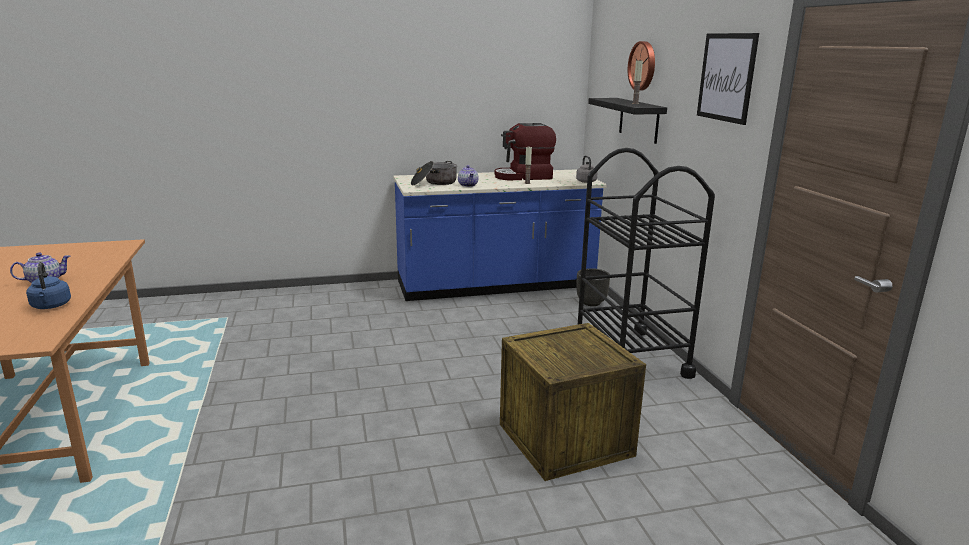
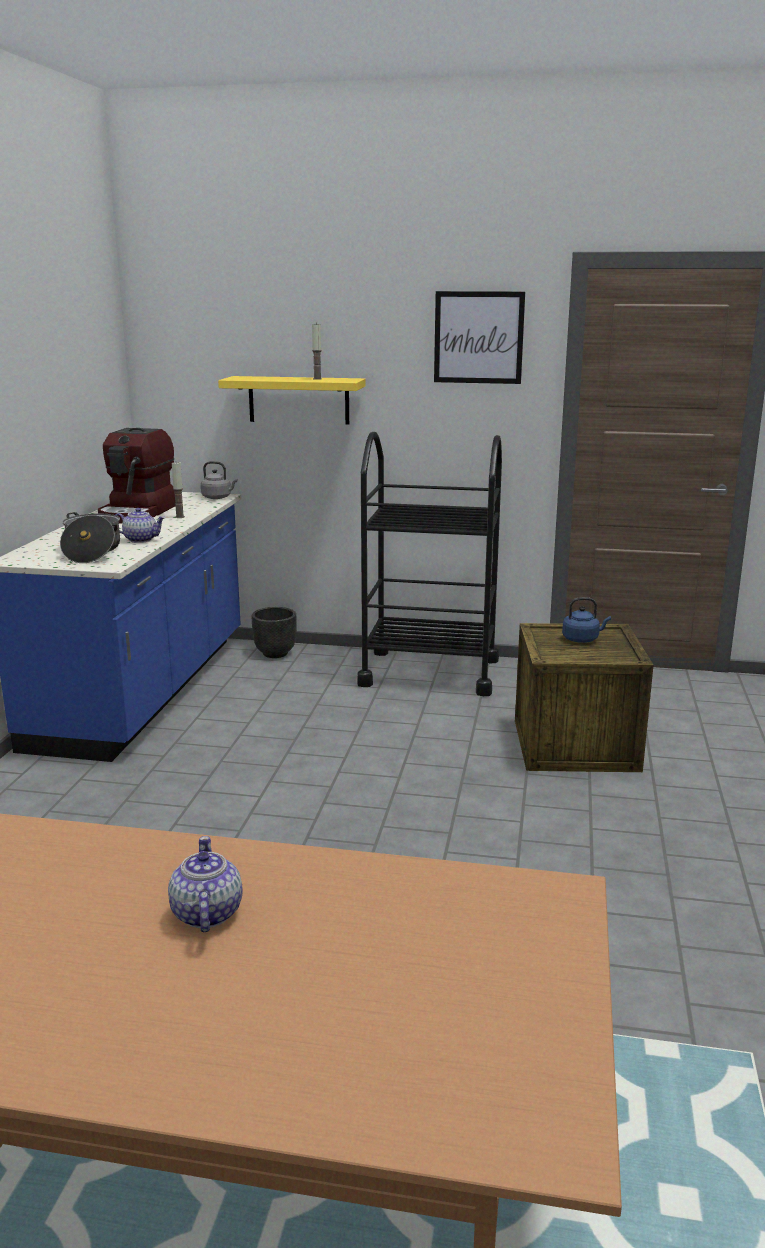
camera: 65 degrees left, 0 degrees up
blue kettle [26,262,71,309] -> blue kettle moved to [562,597,611,643]
black shelf [588,98,667,144] -> yellow shelf [218,376,366,424]
wall clock [628,41,655,91] -> none

